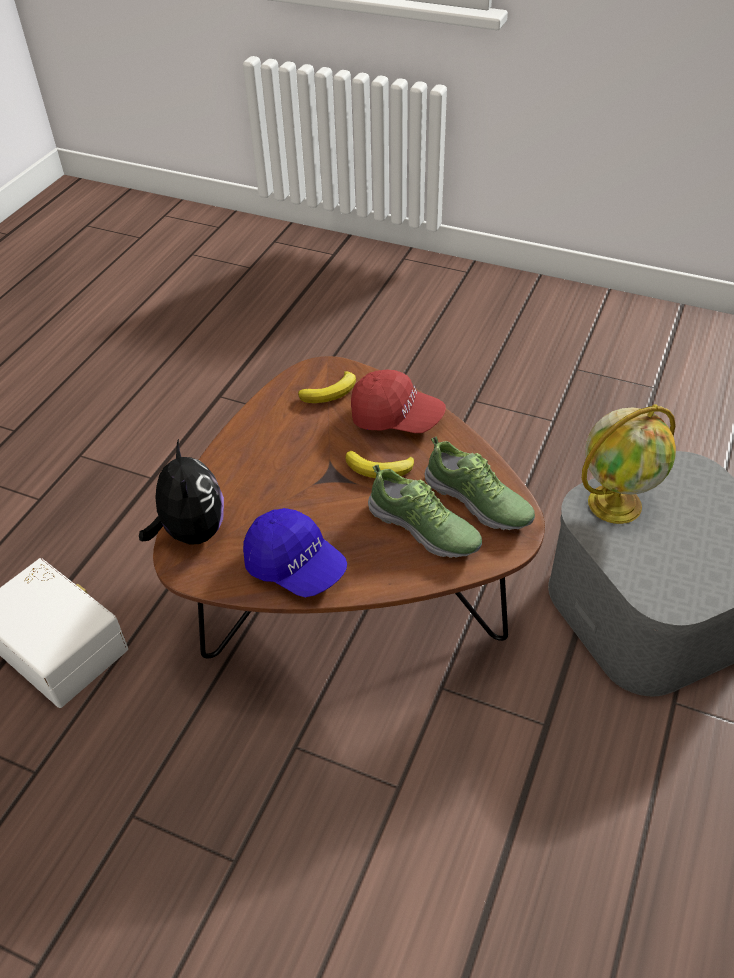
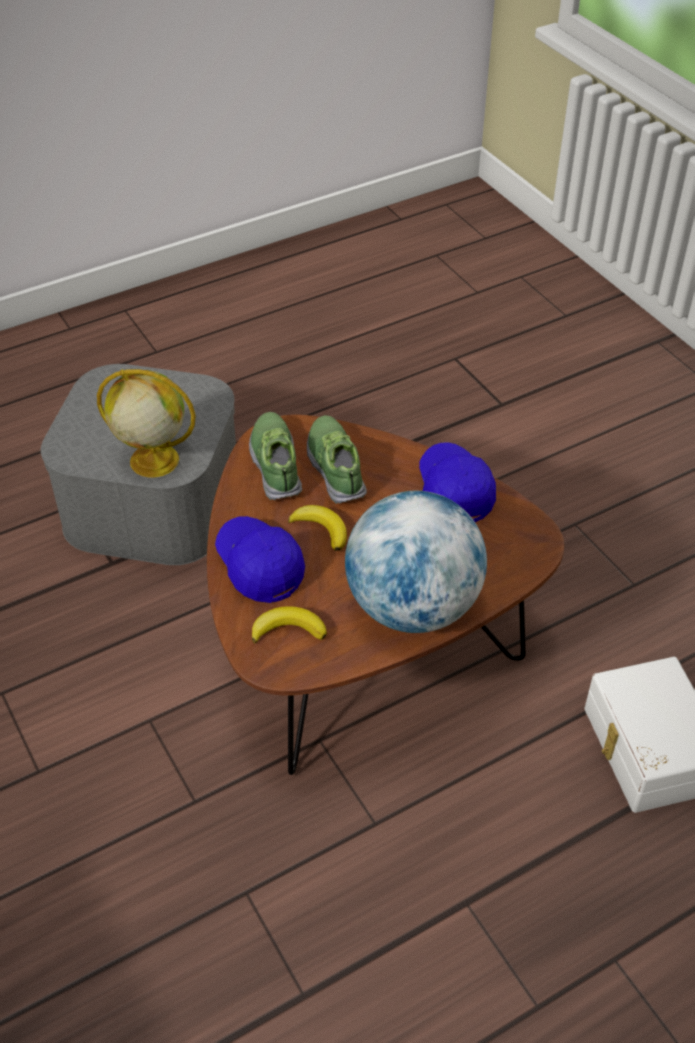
camera: 145 degrees left, 0 degrees up
plush toy [139,439,224,545] -> none
red cap [351,369,446,433] -> blue cap [215,516,305,603]
none -> globe [345,491,487,633]

